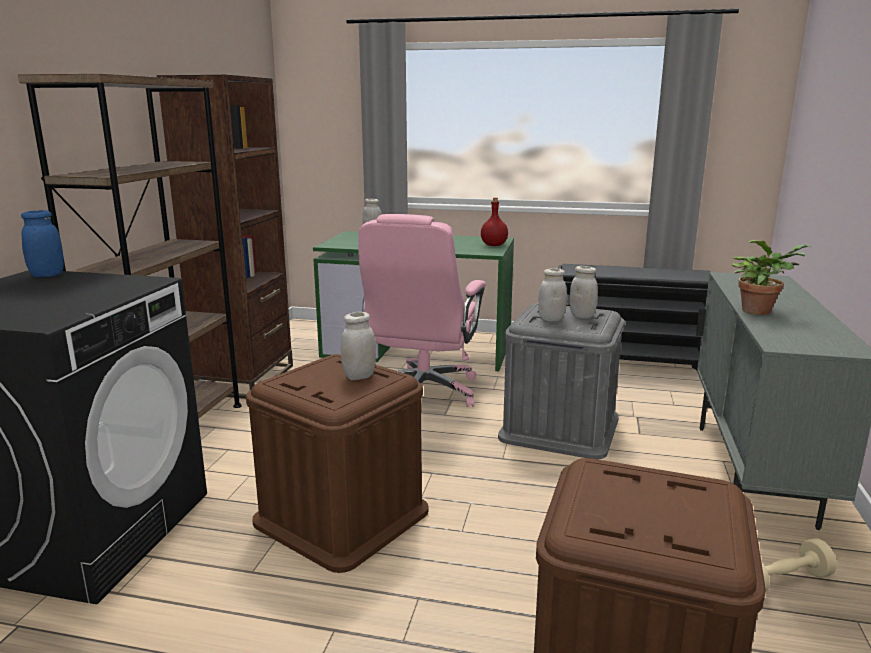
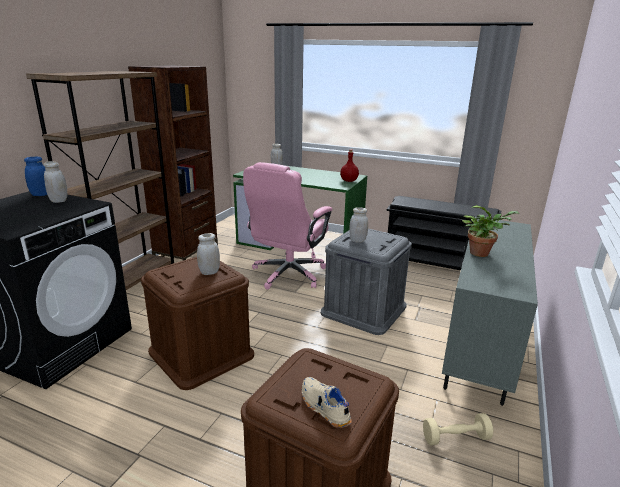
camera: 10 degrees right, 5 degrees up
white jar [570,266,598,319] -> white jar moved to [44,161,67,203]
none -> beige shoe [302,377,352,428]

